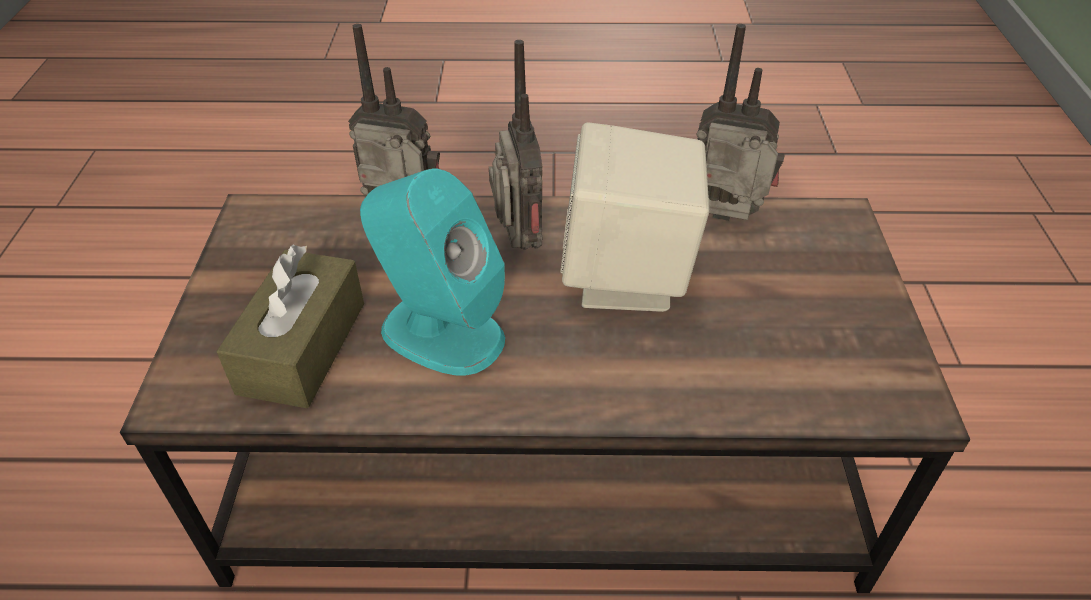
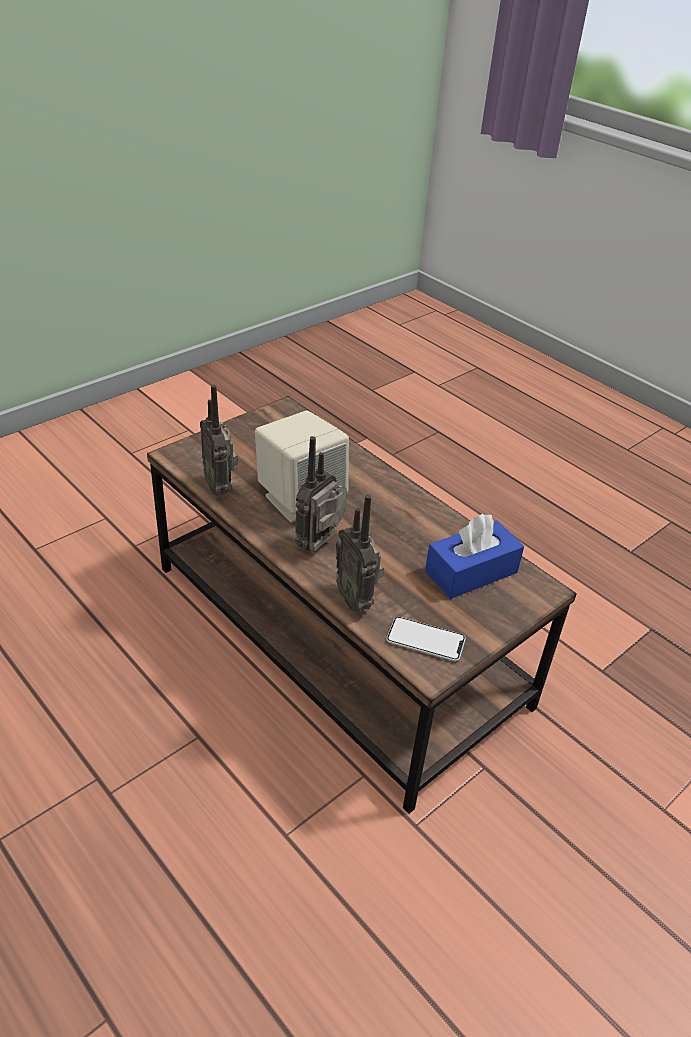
camera: 135 degrees left, 5 degrees down
brown tissue box [216,245,364,408] -> blue tissue box [425,514,524,599]
turquoise speaker [360,168,505,376] -> none
none -> phone [386,617,466,662]

